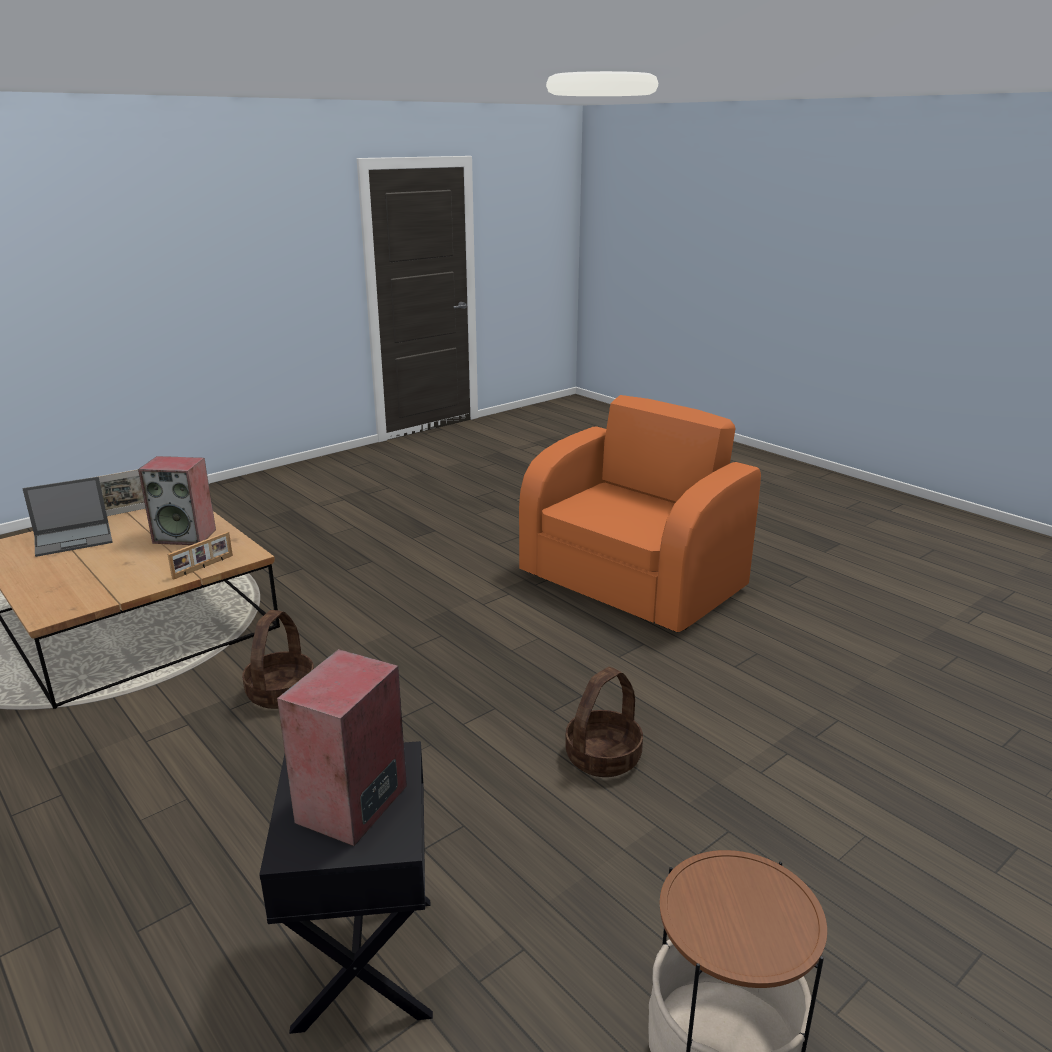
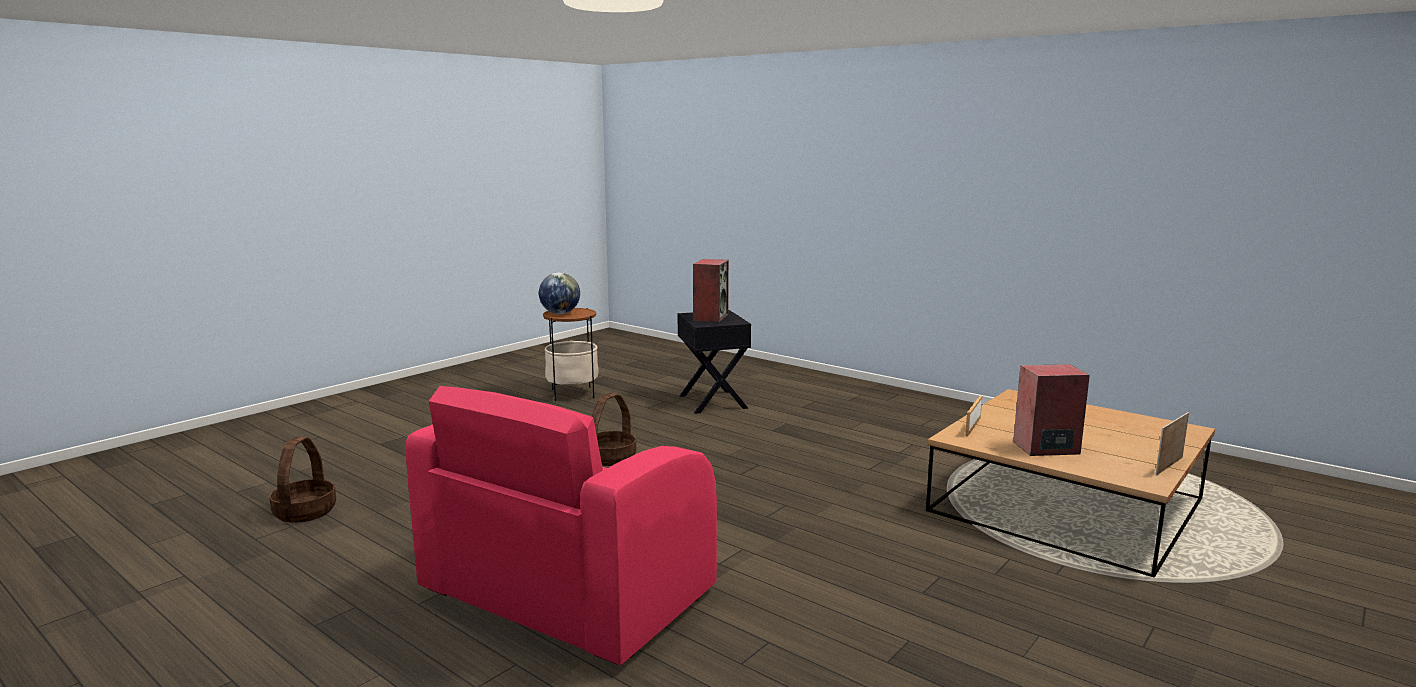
camera: 170 degrees right, 10 degrees down
laptop [22,477,113,557] -> none
basket [242,610,314,709] -> basket moved to [269,437,336,523]
orange armchair [519,395,761,632] -> pink armchair [406,386,717,665]
none -> globe [539,273,580,314]

